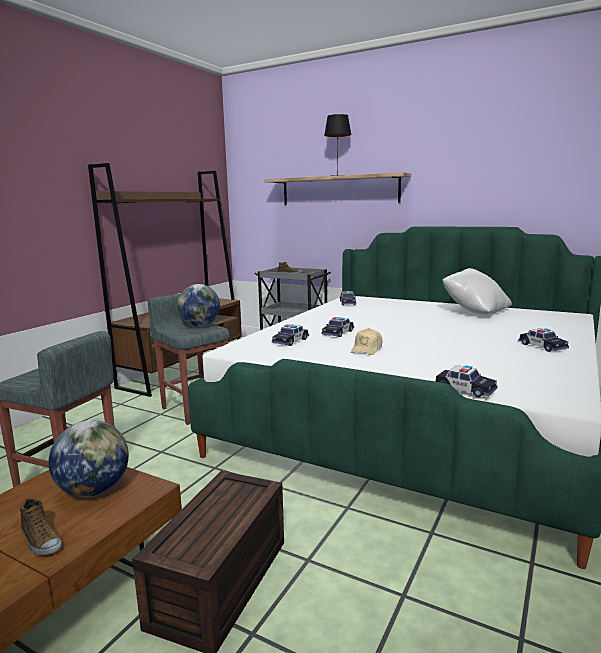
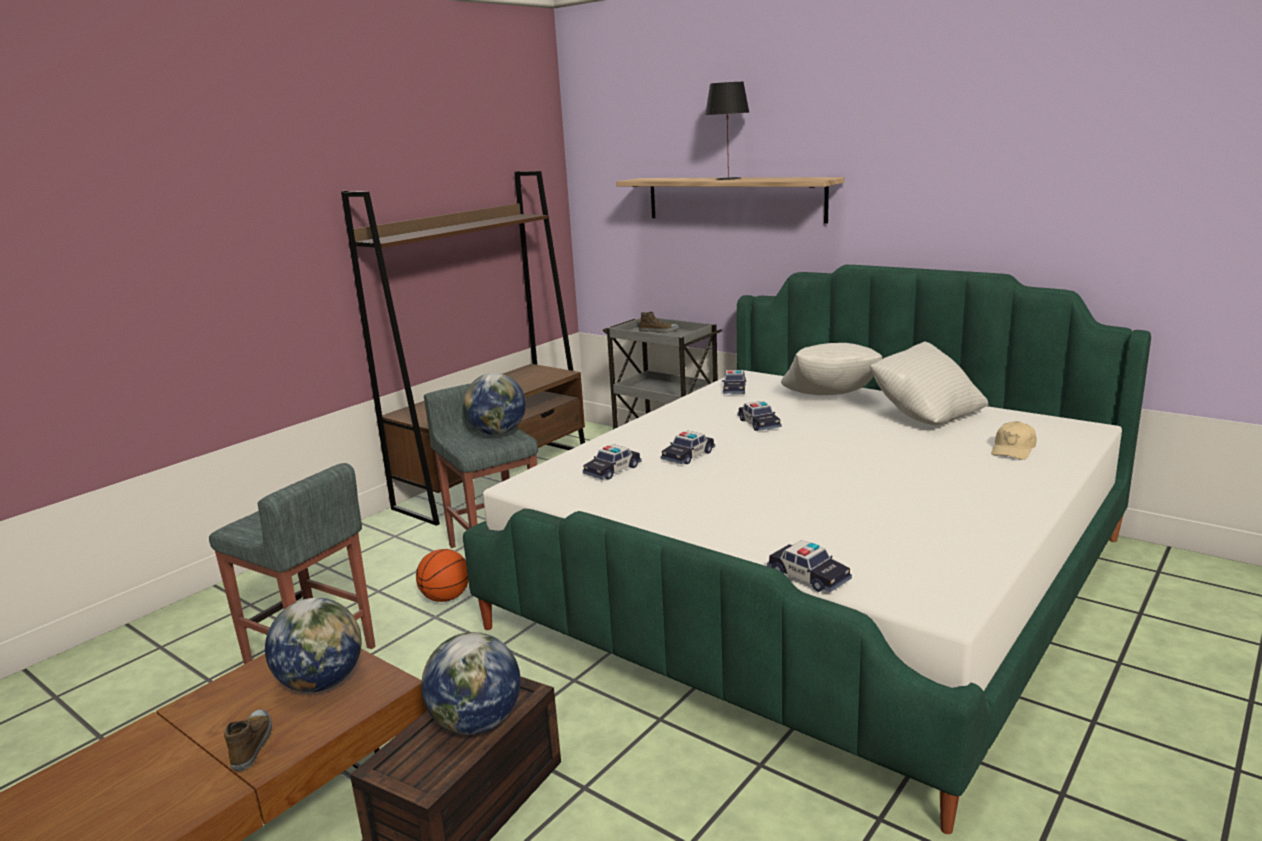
camera: 10 degrees right, 5 degrees up
shoe [20,498,62,555] -> shoe turned 150 degrees counterclockwise [224,709,272,772]
beige cap [351,328,382,355] -> beige cap moved to [991,421,1036,460]
toy car [518,328,569,352] -> toy car moved to [738,401,781,431]
none -> basketball [416,549,469,602]
none -> globe [421,632,521,735]
none -> white pillow [781,343,883,395]

